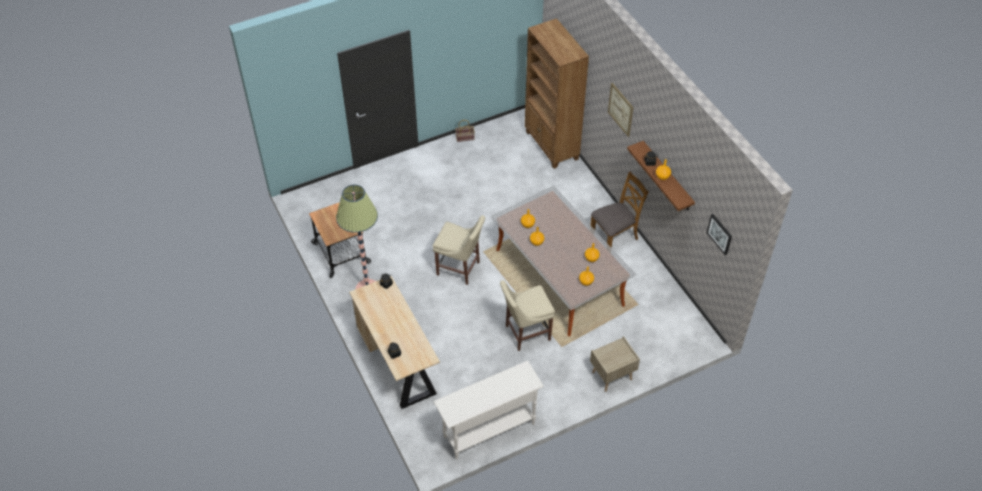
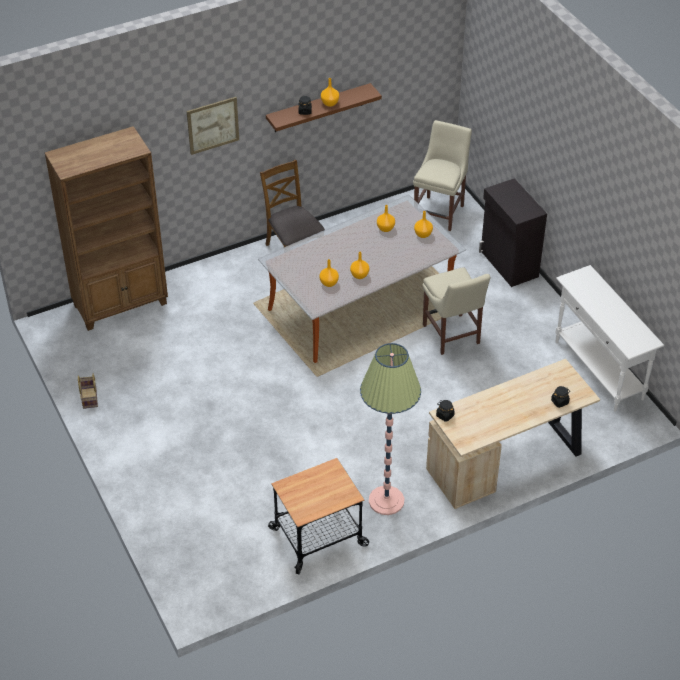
camera: 90 degrees left, 5 degrees down
beige chair [433,215,485,285] -> beige chair moved to [413,120,472,231]
beige nightstand [590,336,640,392] -> black cabinet [479,178,547,287]
picture [707,214,732,255] -> none

